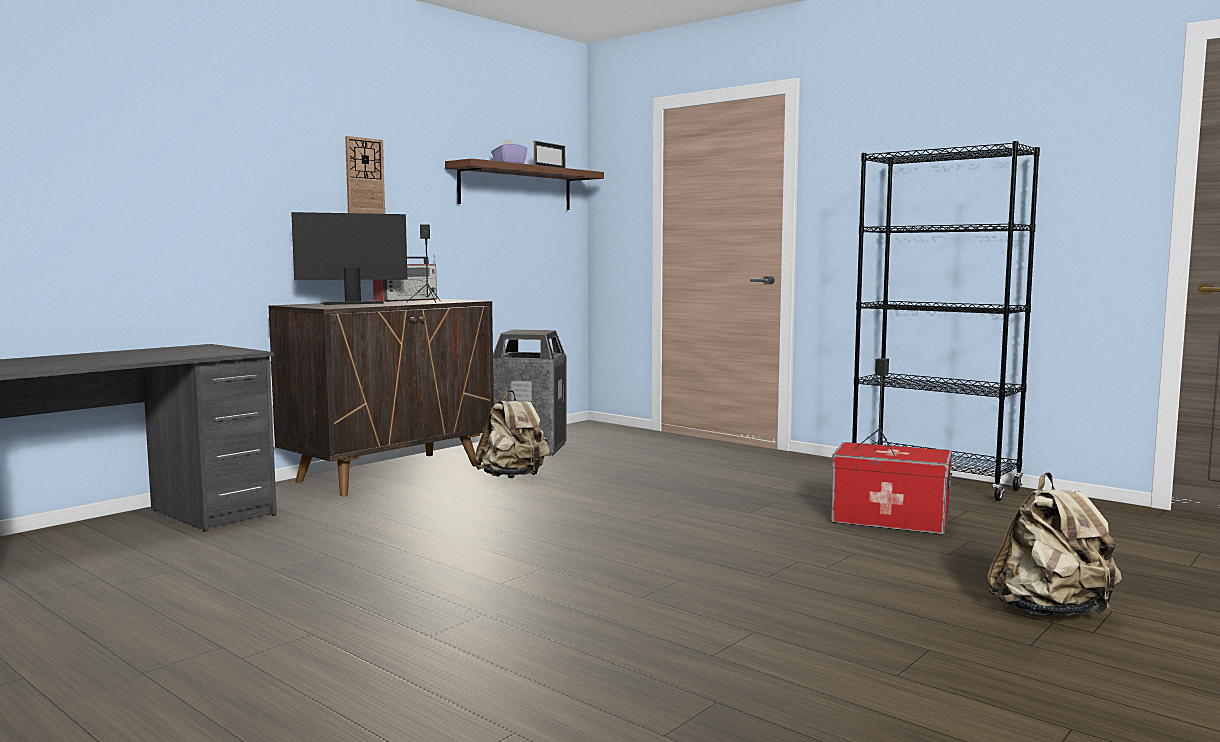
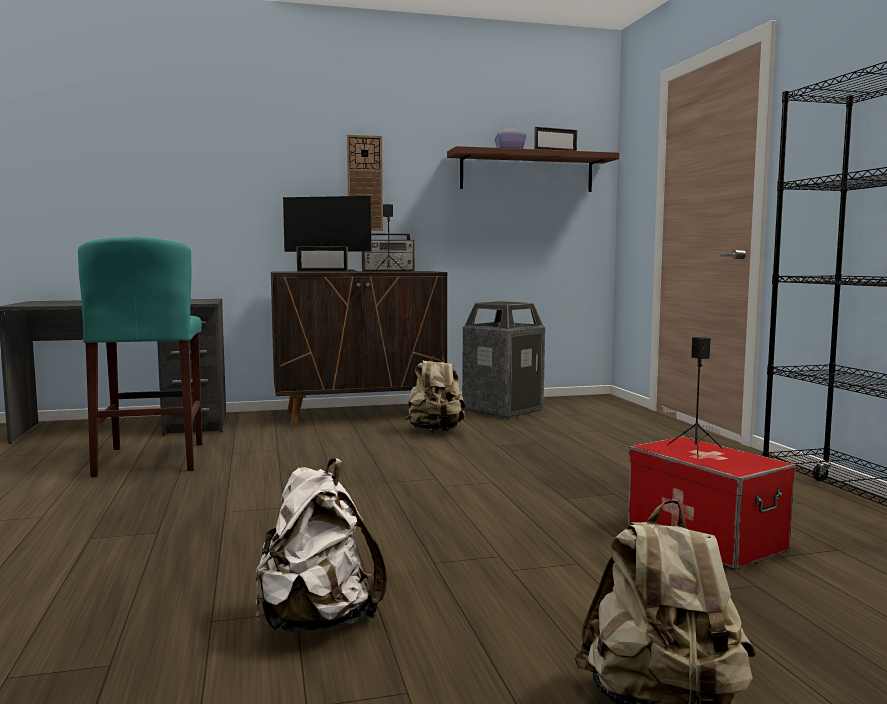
camera: 35 degrees right, 0 degrees up
none -> turquoise stool [78,237,202,477]
none -> white backpack [255,459,387,632]
none -> picture frame [296,246,348,272]

